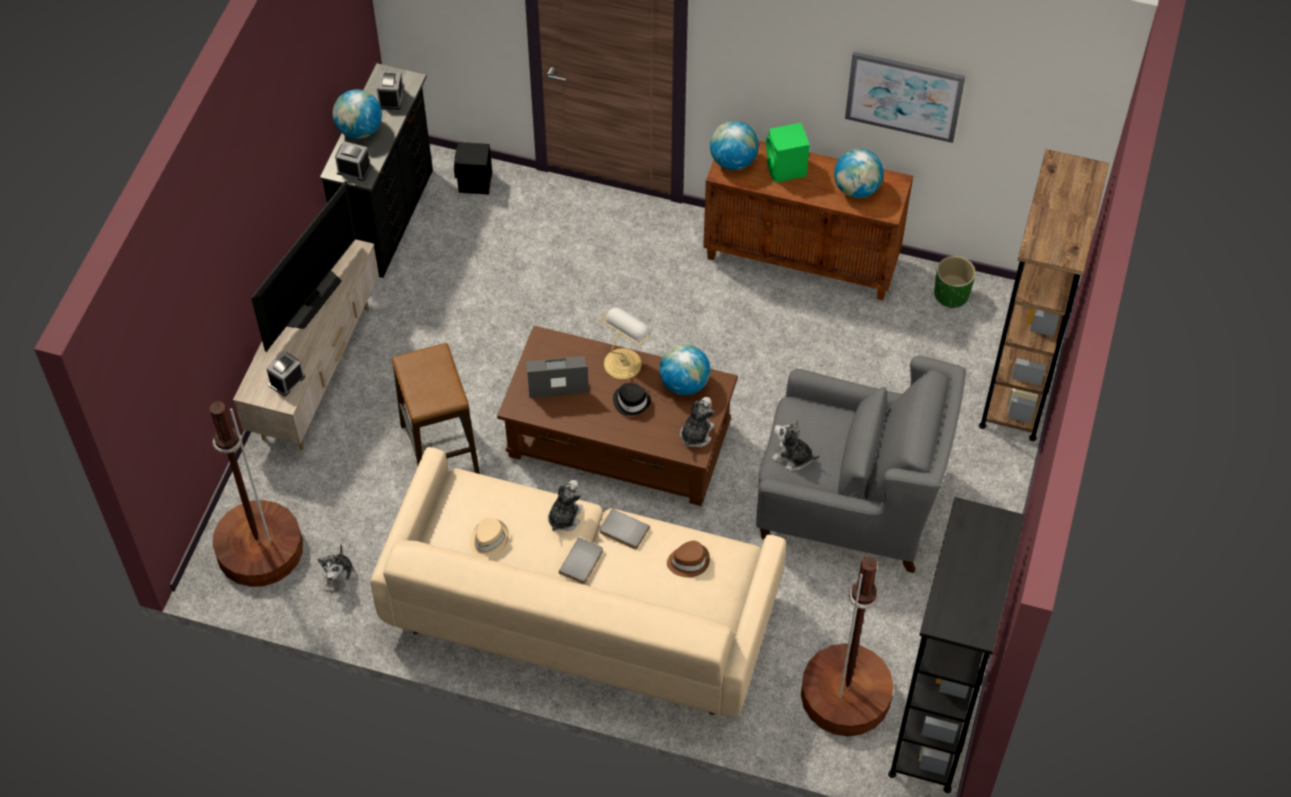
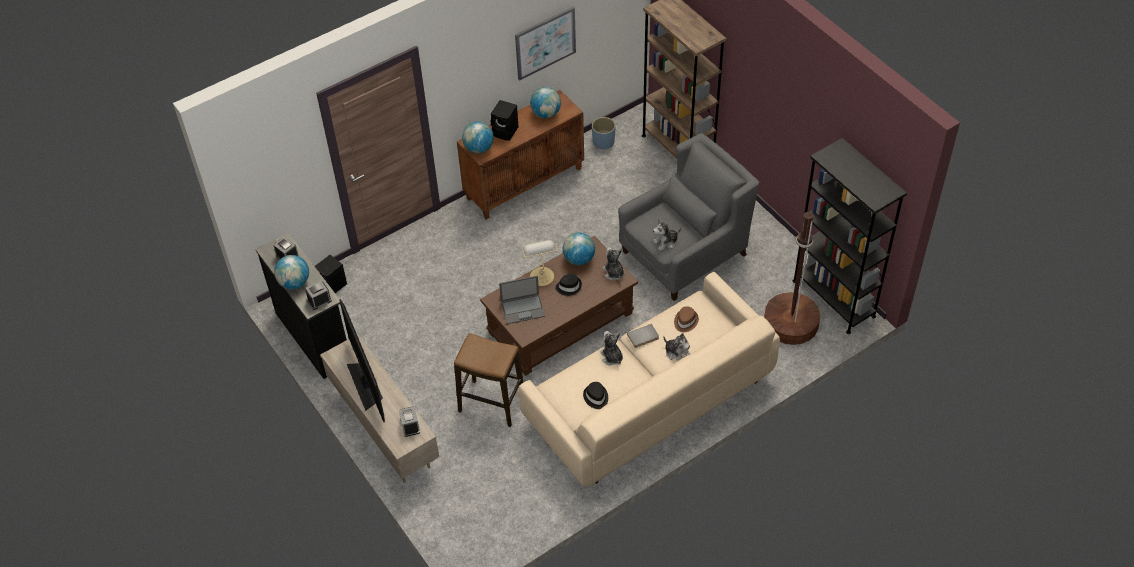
camera: 50 degrees left, 5 degrees down
brown floor lamp [210,401,303,587] -> none
plush toy [317,545,356,593] -> plush toy moved to [663,333,691,361]
beige hat [470,517,509,558] -> black hat [583,382,608,409]
laptop [526,356,589,398] -> laptop turned 135 degrees counterclockwise [499,276,545,324]
grey book [559,537,603,584] -> none
green speaker [766,123,810,183] -> black speaker [490,100,519,141]
green planter [934,256,976,309] -> blue planter [592,117,616,149]

